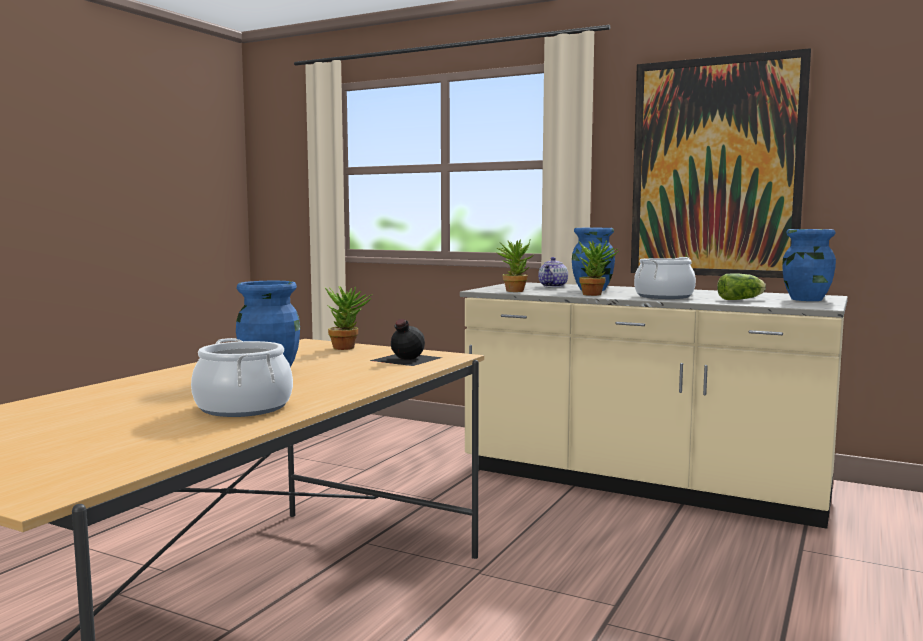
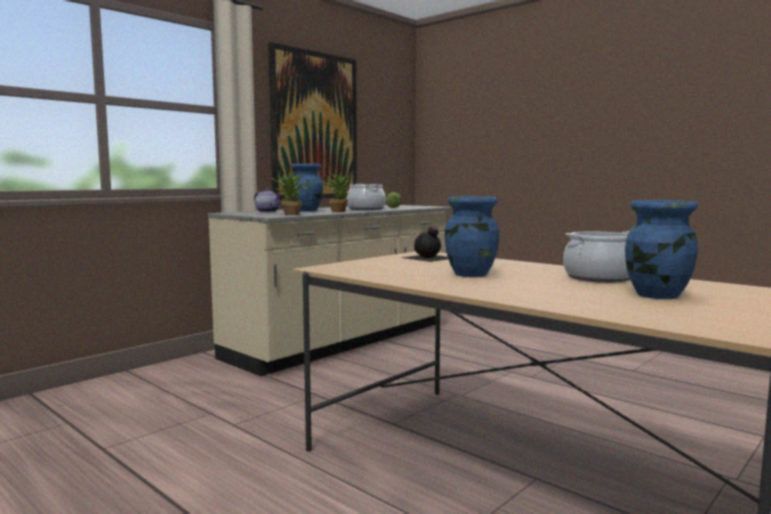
camera: 75 degrees left, 0 degrees up
potted plant [325,286,373,350] -> none
blue vase [782,229,836,301] -> blue vase moved to [625,200,698,299]

